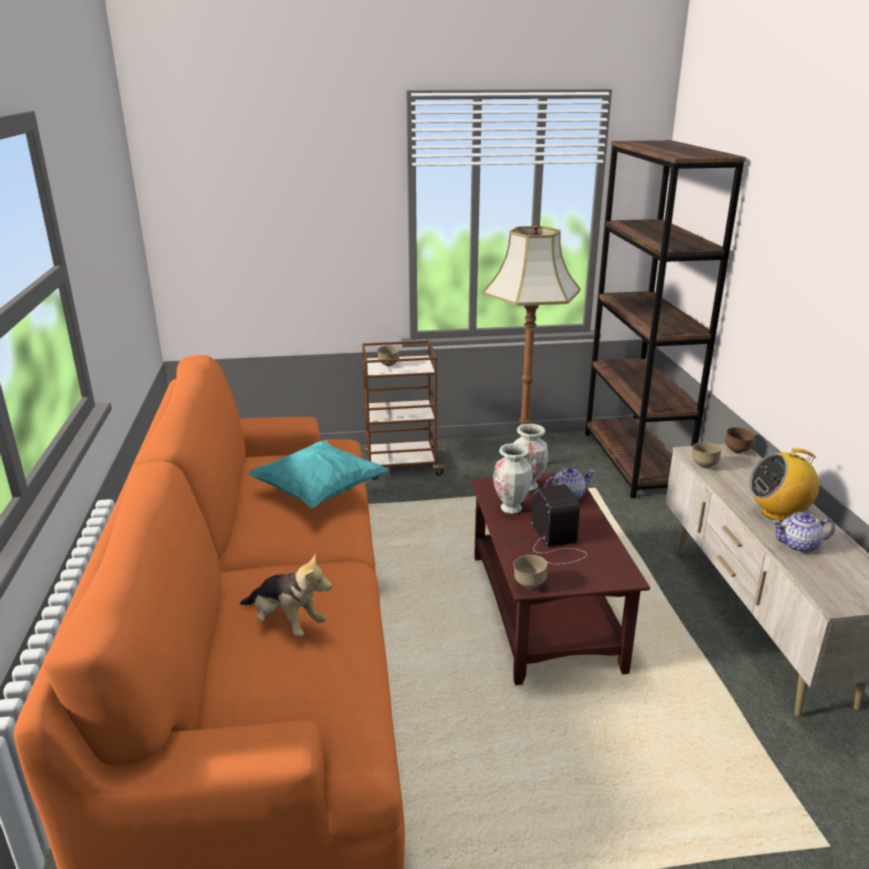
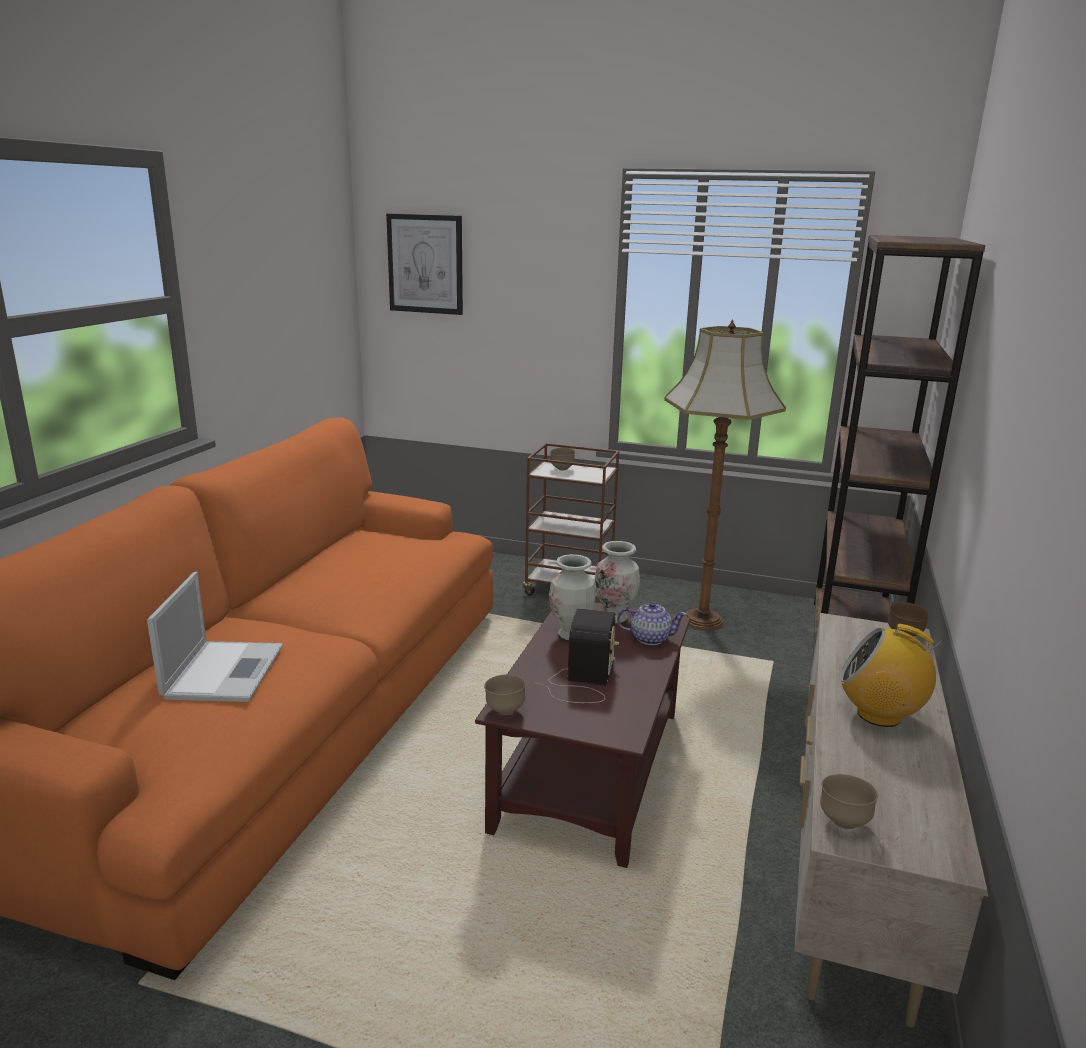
camera: 25 degrees right, 5 degrees down
plush toy [240,553,332,636] -> laptop [147,572,283,702]
turquoise pillow [247,441,389,509] -> none
brown bowl [692,442,722,469] -> brown bowl moved to [820,774,878,829]
teapot [772,512,835,553] -> none
none -> picture [386,213,463,315]

